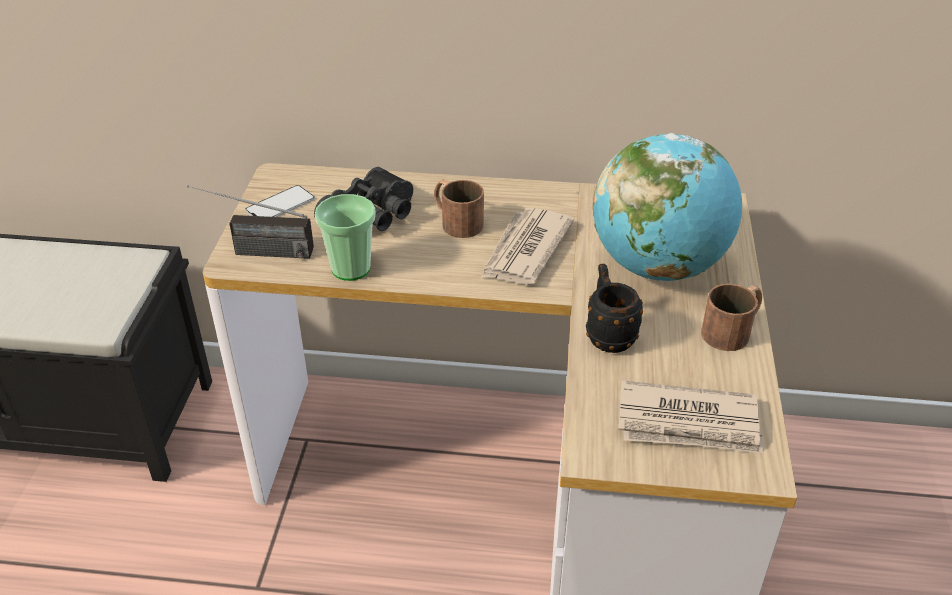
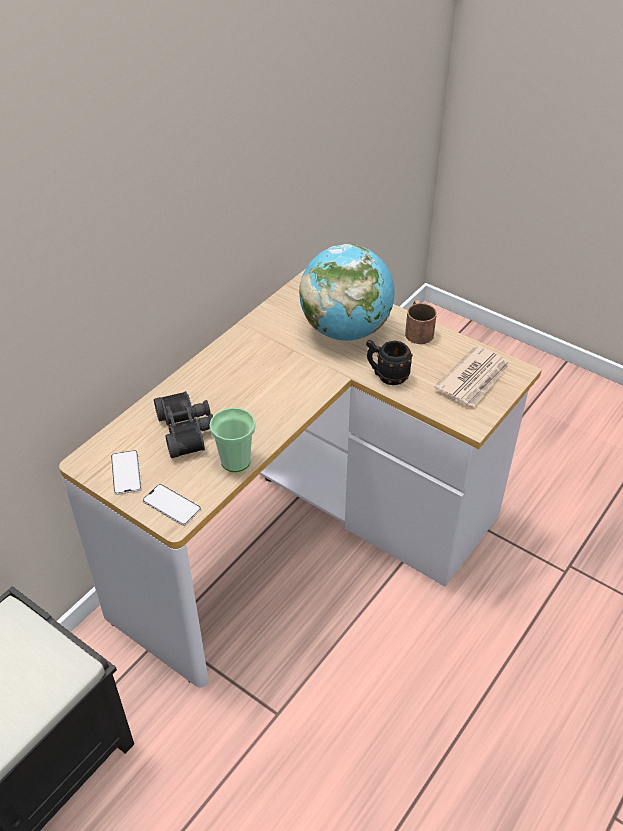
camera: 60 degrees left, 5 degrees up
radio [187,185,314,259] -> phone [143,484,201,526]
brown mug [434,180,484,238] -> none
newspaper [481,208,574,285] -> none

